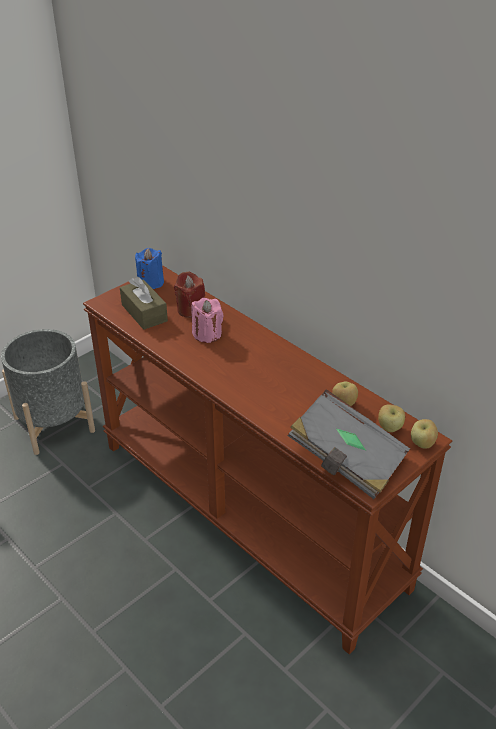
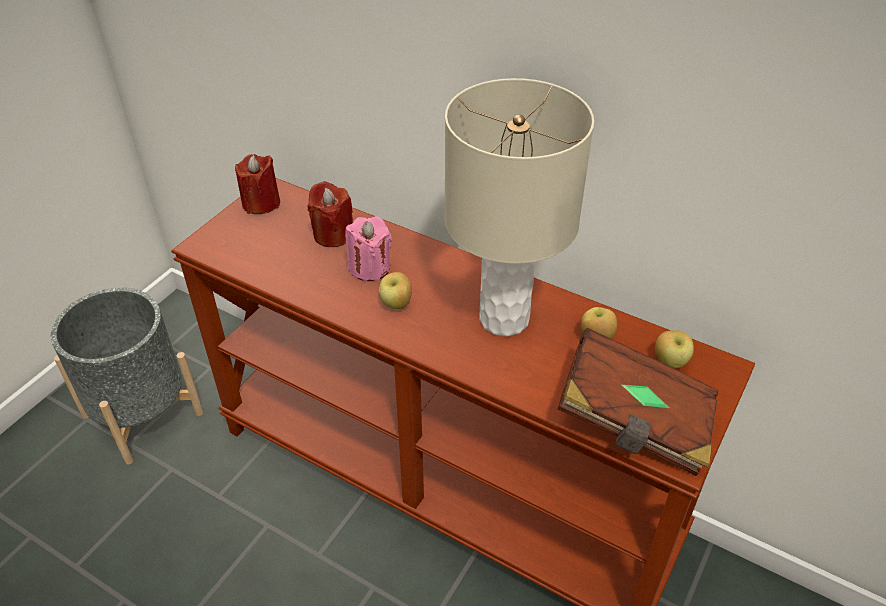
camera: 15 degrees left, 5 degrees up
brown tissue box [120,277,168,330] -> none
blue candle [135,248,164,289] -> red candle [235,154,280,214]
grey book [288,389,410,499] -> brown book [558,328,719,476]
apple [411,419,438,449] -> apple moved to [379,272,412,309]
none -> beige table lamp [445,78,594,337]

